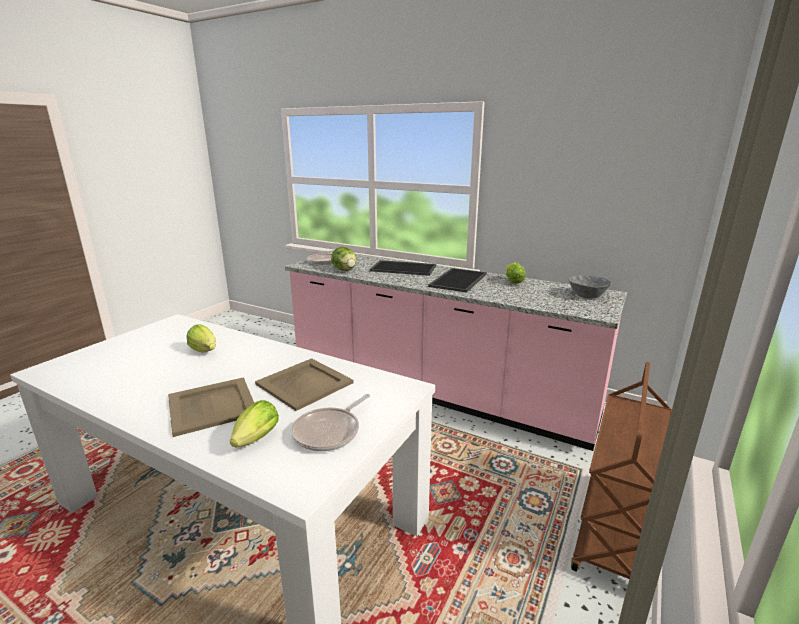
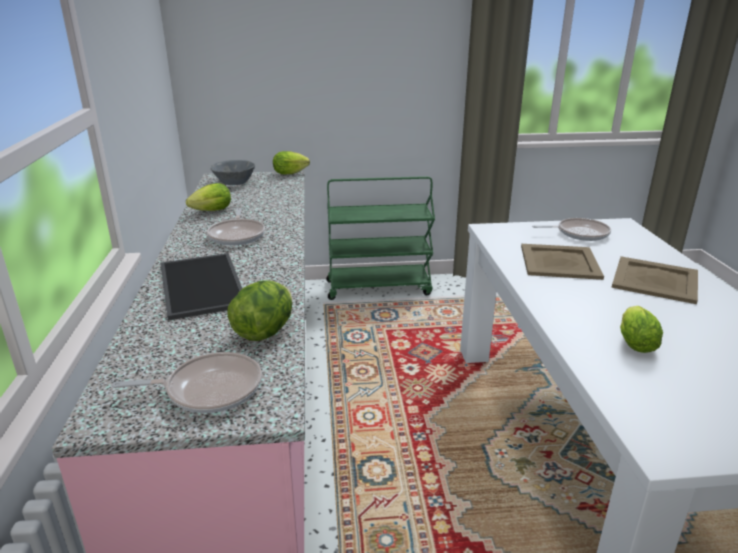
camera: 125 degrees left, 5 degrees up
lettuce [230,400,279,447] -> lettuce moved to [273,151,310,174]
tray [428,268,487,293] -> frying pan [207,208,265,245]
brown cart [571,362,672,579] -> green cart [326,176,435,300]

